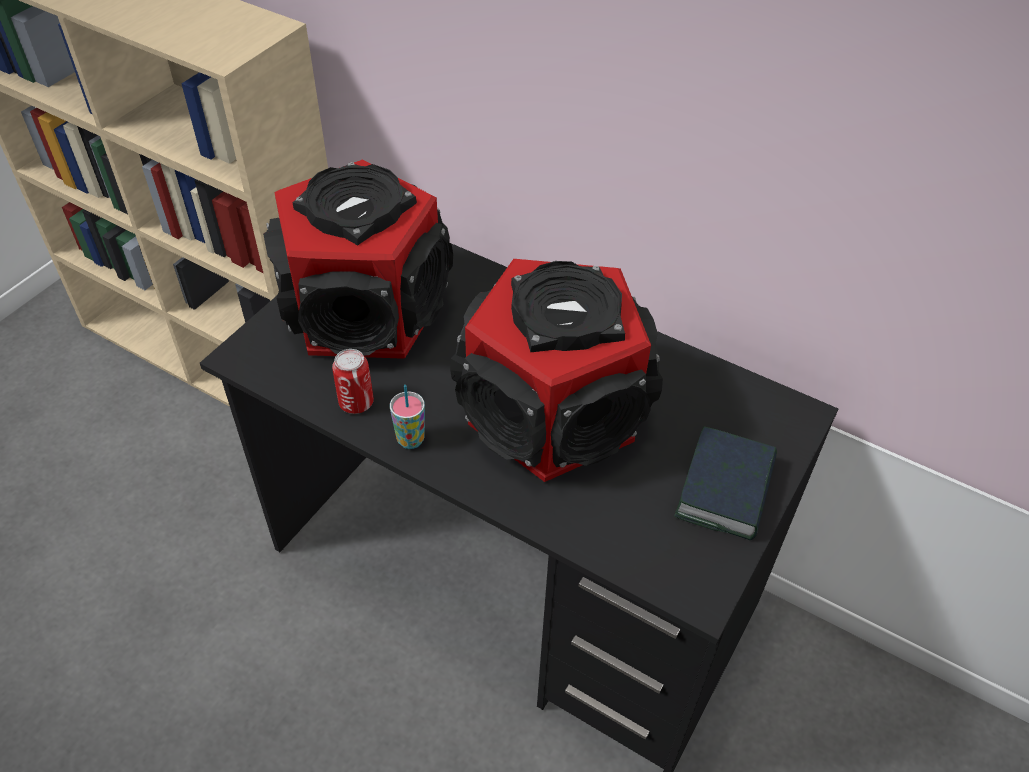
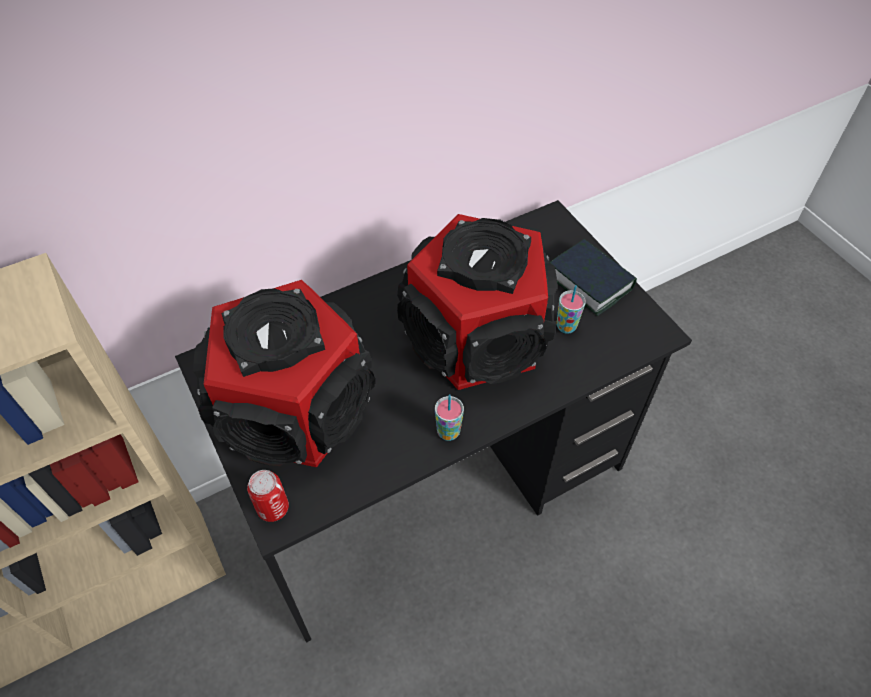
camera: 60 degrees left, 5 degrees up
can [332,349,374,414] -> can moved to [247,470,289,522]
none -> cup [556,285,586,334]

